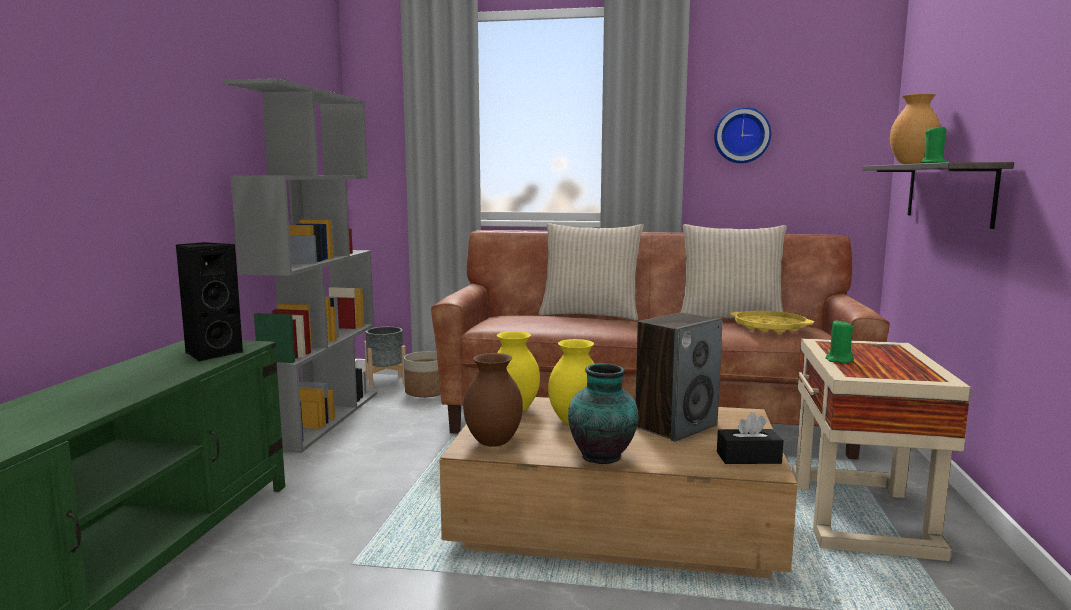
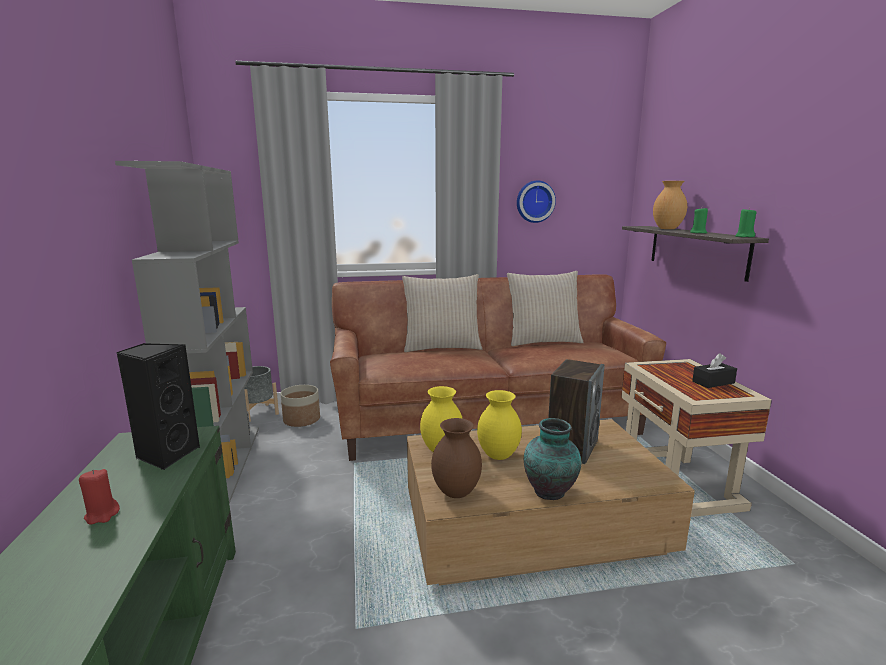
camera: 20 degrees left, 5 degrees up
black tissue box [717,412,784,464] -> black tissue box moved to [692,353,737,388]
yellow tray [730,311,814,334] -> none
green candle [826,319,854,363] -> green candle moved to [735,208,757,237]
none -> red candle [79,469,120,524]

